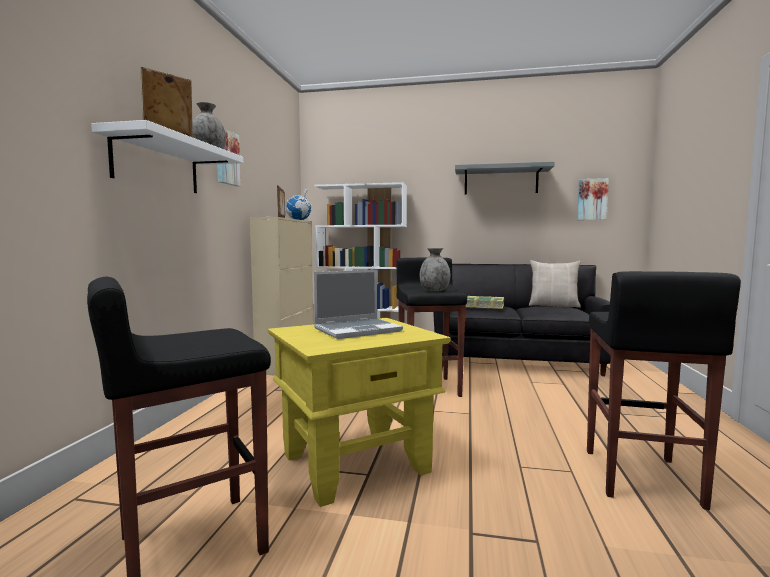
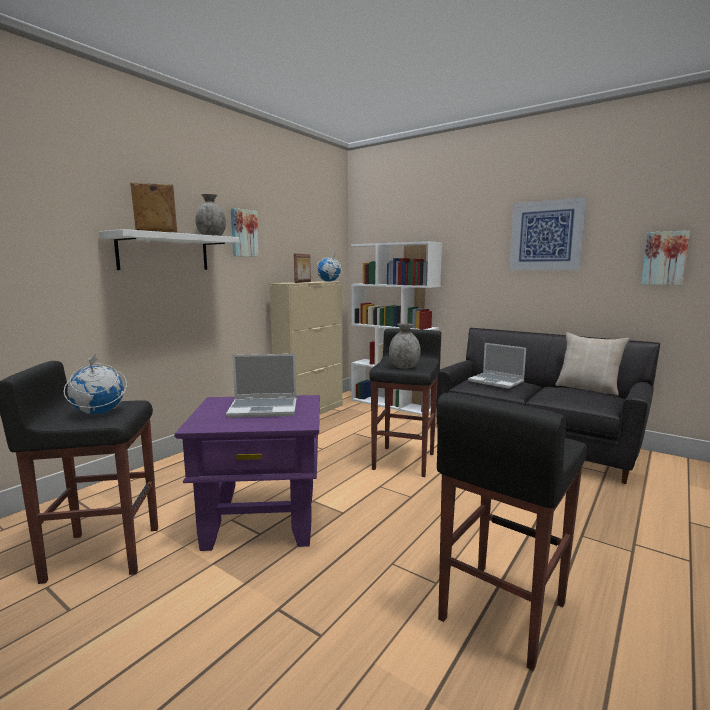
camera: 25 degrees right, 5 degrees up
yellow side table [268,318,451,507] -> purple side table [174,395,320,551]
grey shelf [455,162,555,194] -> picture [509,197,587,270]
book [466,296,504,309] -> laptop [468,343,526,389]
none -> globe [63,353,127,414]

